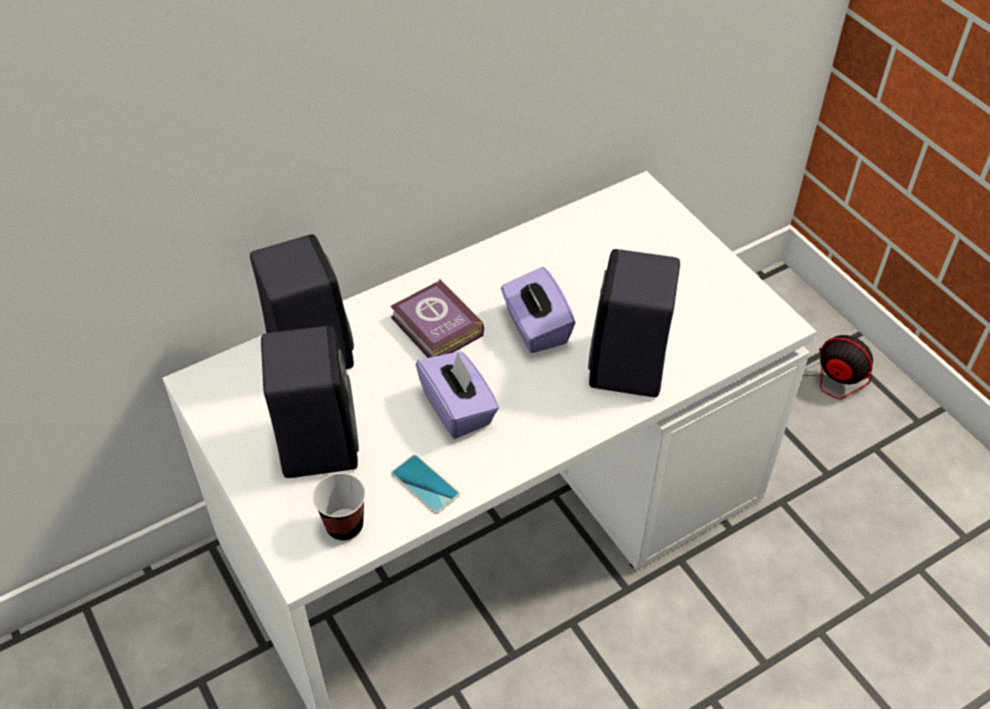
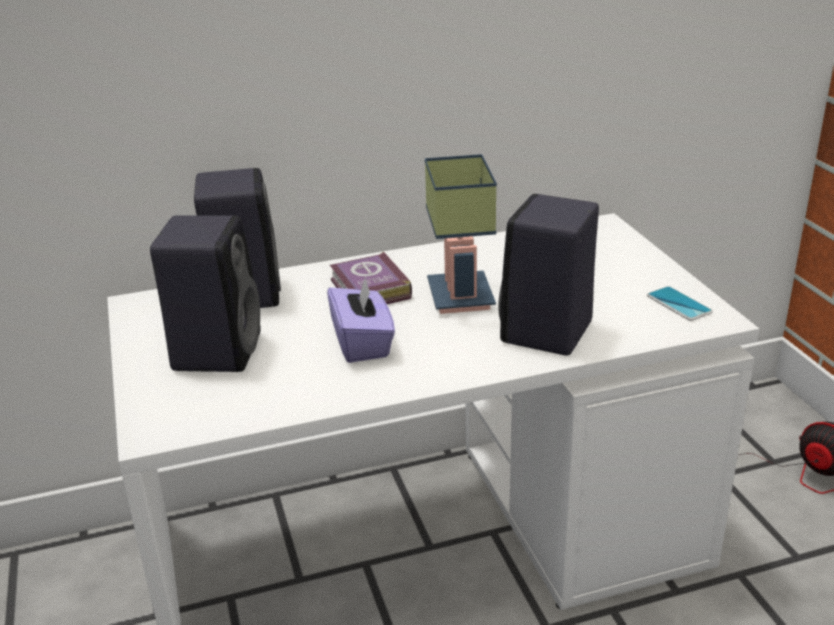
camera: 15 degrees right, 20 degrees down
cup [313,473,366,541] -> none
phone [391,455,460,514] -> phone moved to [647,286,713,321]
purple tissue box [501,267,575,353] -> table lamp [425,154,497,314]

